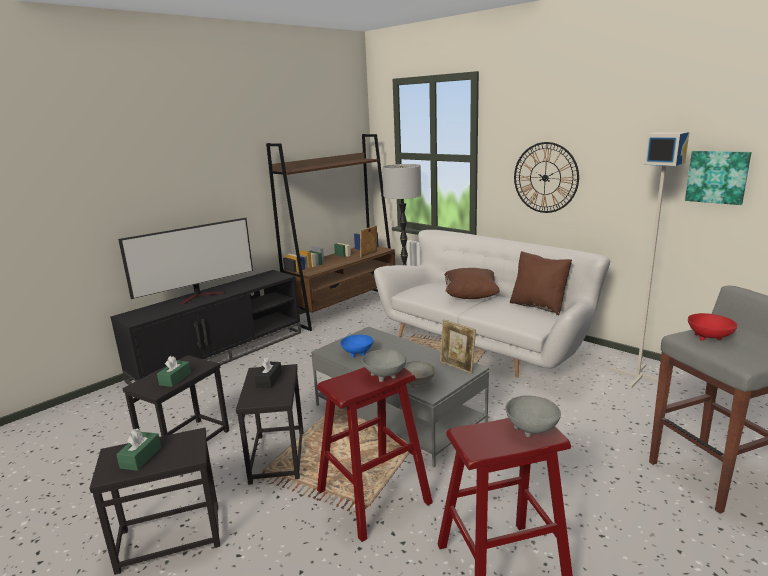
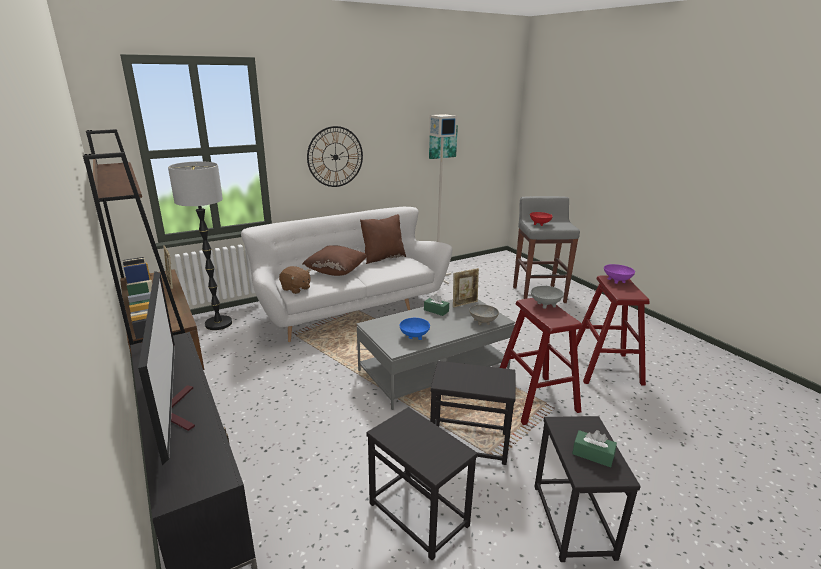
camera: 75 degrees left, 5 degrees up
green tissue box [157,356,191,387] -> green tissue box moved to [424,294,449,316]
black tissue box [254,357,282,388] -> none
grey bowl [505,395,561,437] -> purple bowl [604,264,635,284]
none -> brown plush toy [279,266,311,294]

